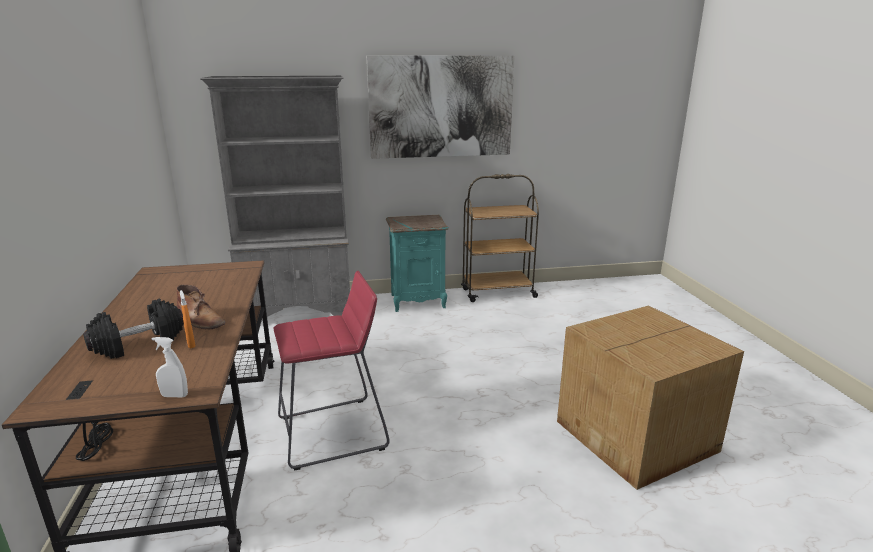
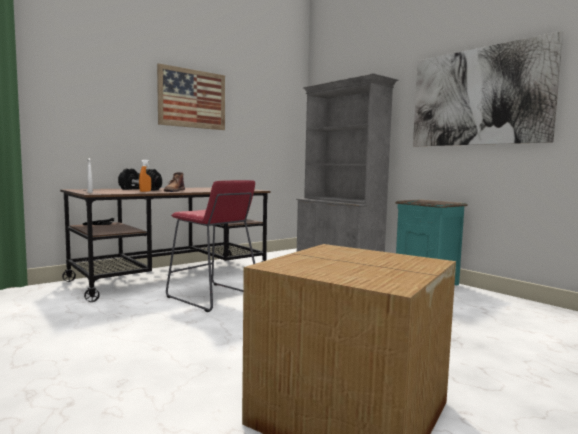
camera: 60 degrees right, 15 degrees down
brown cart [461,174,539,302] -> none
none -> picture [157,63,225,130]

